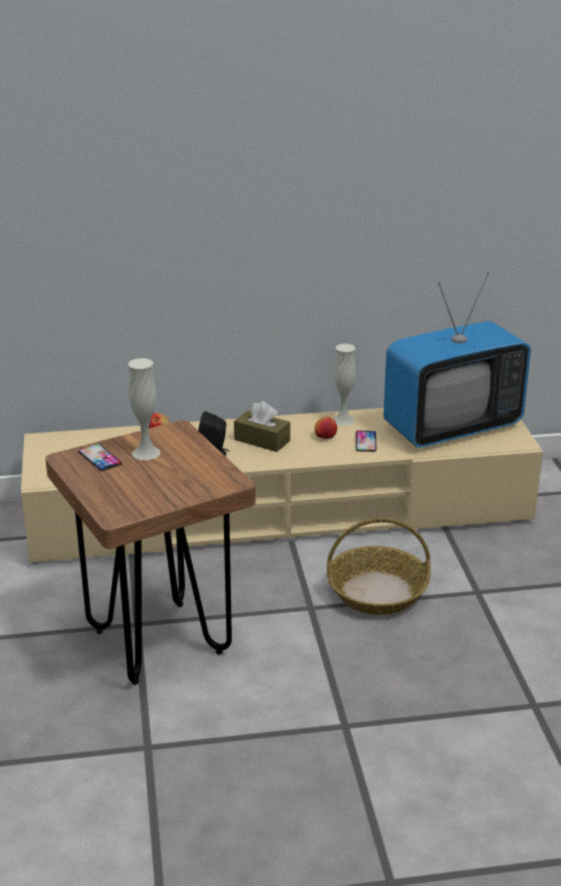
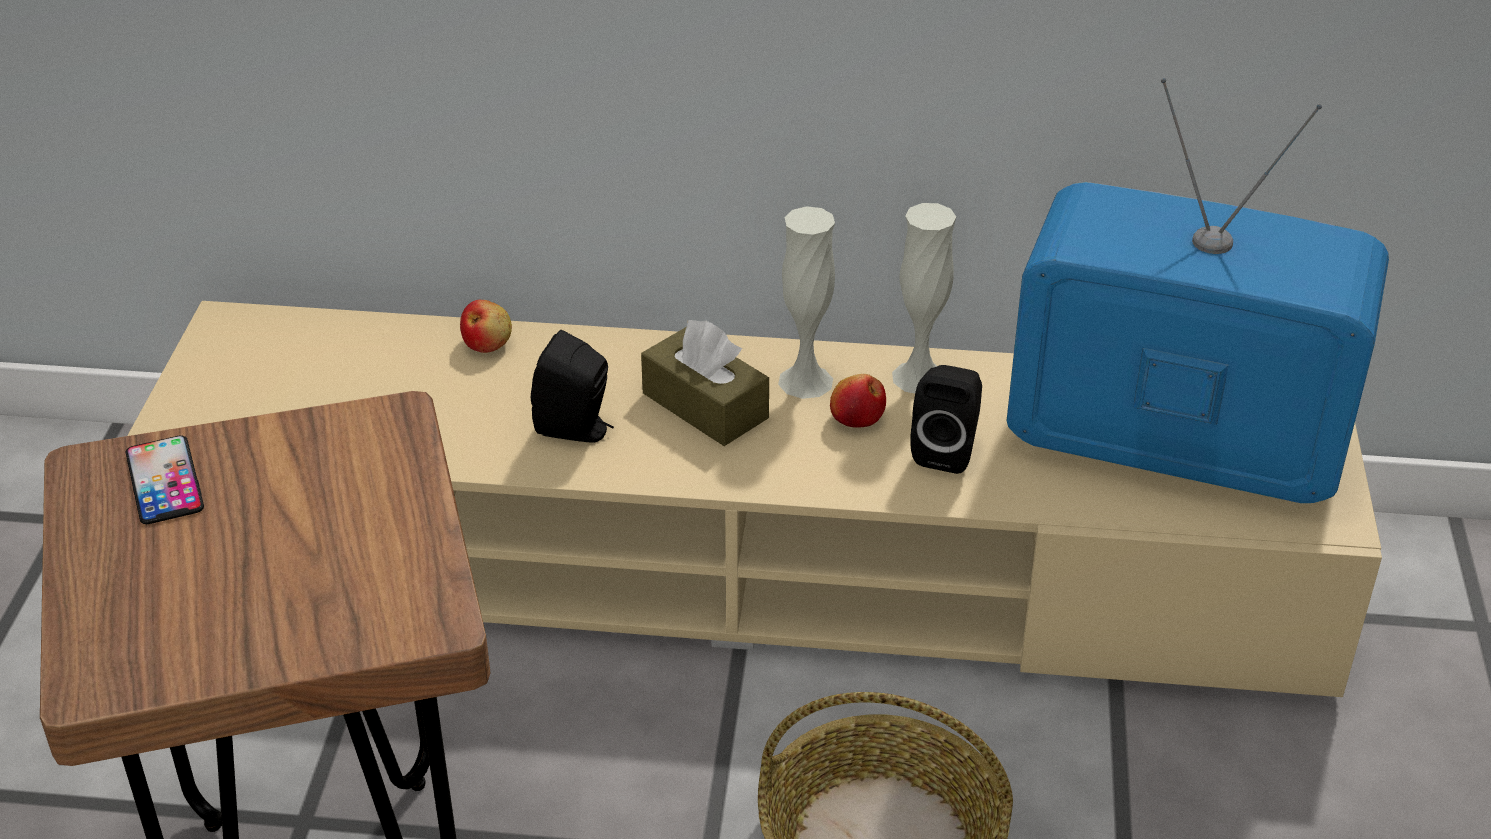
camera: 15 degrees right, 10 degrees up
white vase [128,358,160,460] -> white vase moved to [778,206,835,399]
phone [355,431,377,452] -> black speaker [910,365,982,474]
television [383,273,531,448] -> television turned 150 degrees counterclockwise [1007,78,1389,503]

